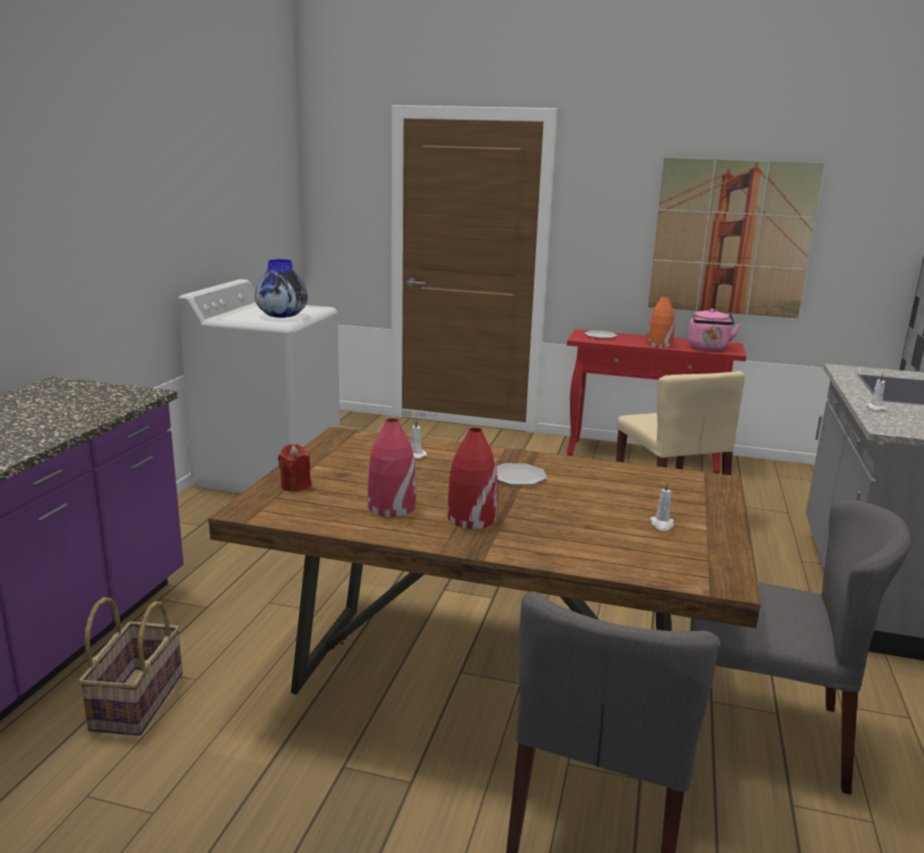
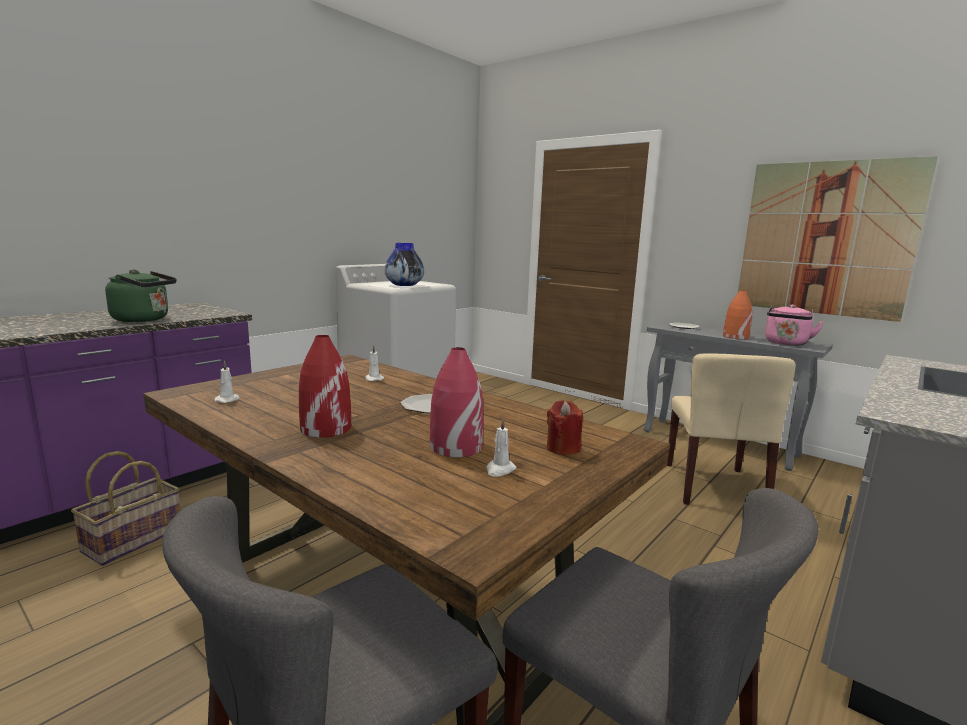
camera: 25 degrees right, 5 degrees down
red candle [278,444,311,492] -> red candle moved to [547,400,583,455]
red vase [368,418,416,517] -> red vase moved to [430,347,483,457]
red console table [567,329,746,474] -> grey console table [644,322,833,471]
white candle [865,374,887,411] -> white candle moved to [215,361,239,403]
none -> green kettle [105,270,177,322]

